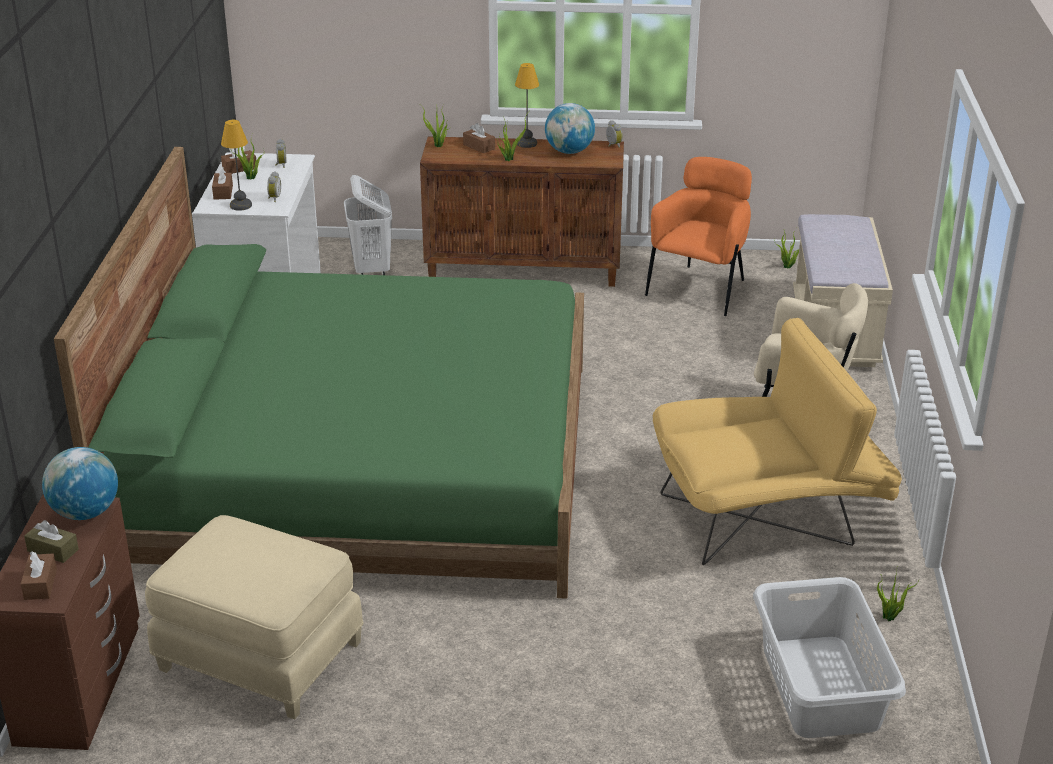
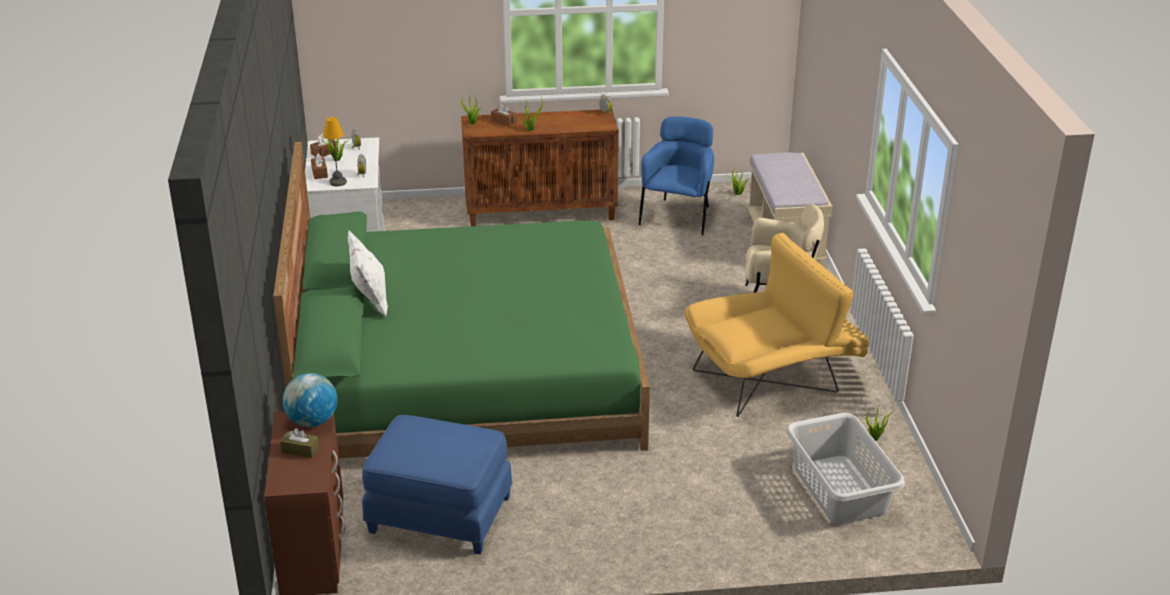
camera: 10 degrees left, 0 degrees up
brown tissue box [21,551,57,600] -> none
beige ottoman [145,515,364,720] -> blue ottoman [362,415,513,555]
white laundry basket [344,175,392,275] -> none
table lamp [515,63,539,148] -> none
globe [545,103,595,154] -> none
orange armchair [645,157,752,316] -> blue armchair [639,116,714,235]
none -> white pillow [348,230,388,317]

